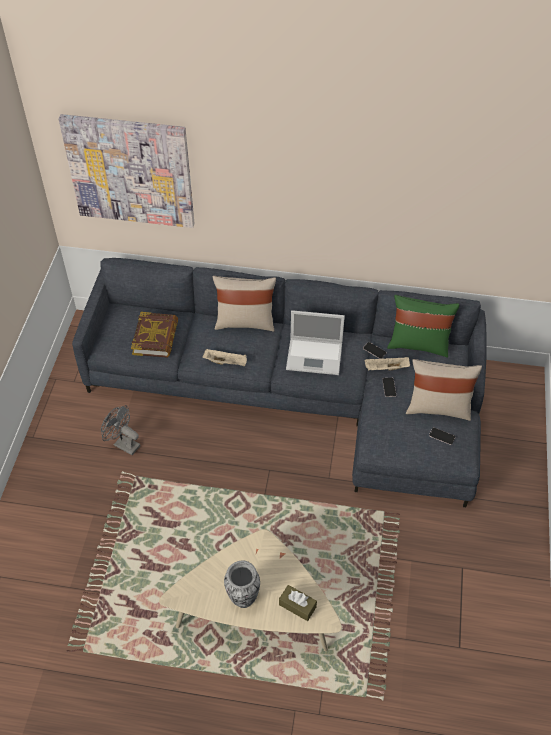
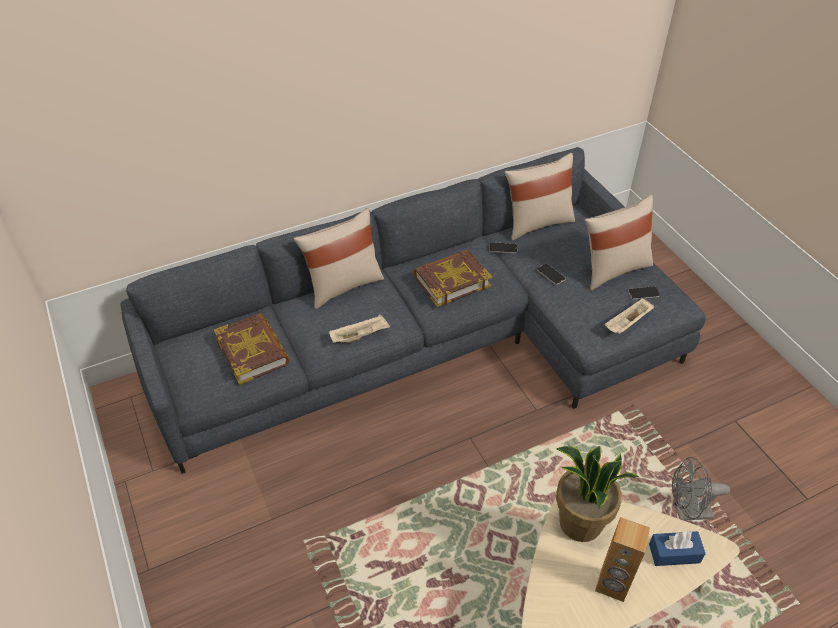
camera: 35 degrees left, 5 degrees down
picture [59,114,195,228] -> none
grey fan [101,405,141,455] -> grey fan moved to [672,457,730,520]
vase [224,560,260,608] -> brown speaker [595,517,650,602]
brown tissue box [279,585,317,621] -> blue tissue box [649,531,706,566]
laptop [286,310,345,375] -> book [414,250,492,307]
beige tray [365,357,410,371] -> beige tray moved to [605,298,654,334]
green pillow [387,295,459,358] -> beige pillow [504,153,575,241]
none -> potted plant [556,446,639,542]

